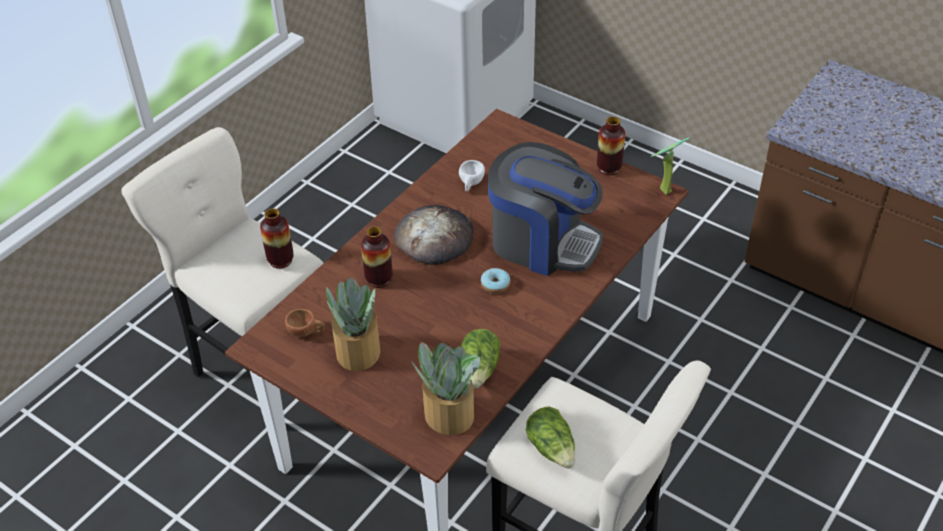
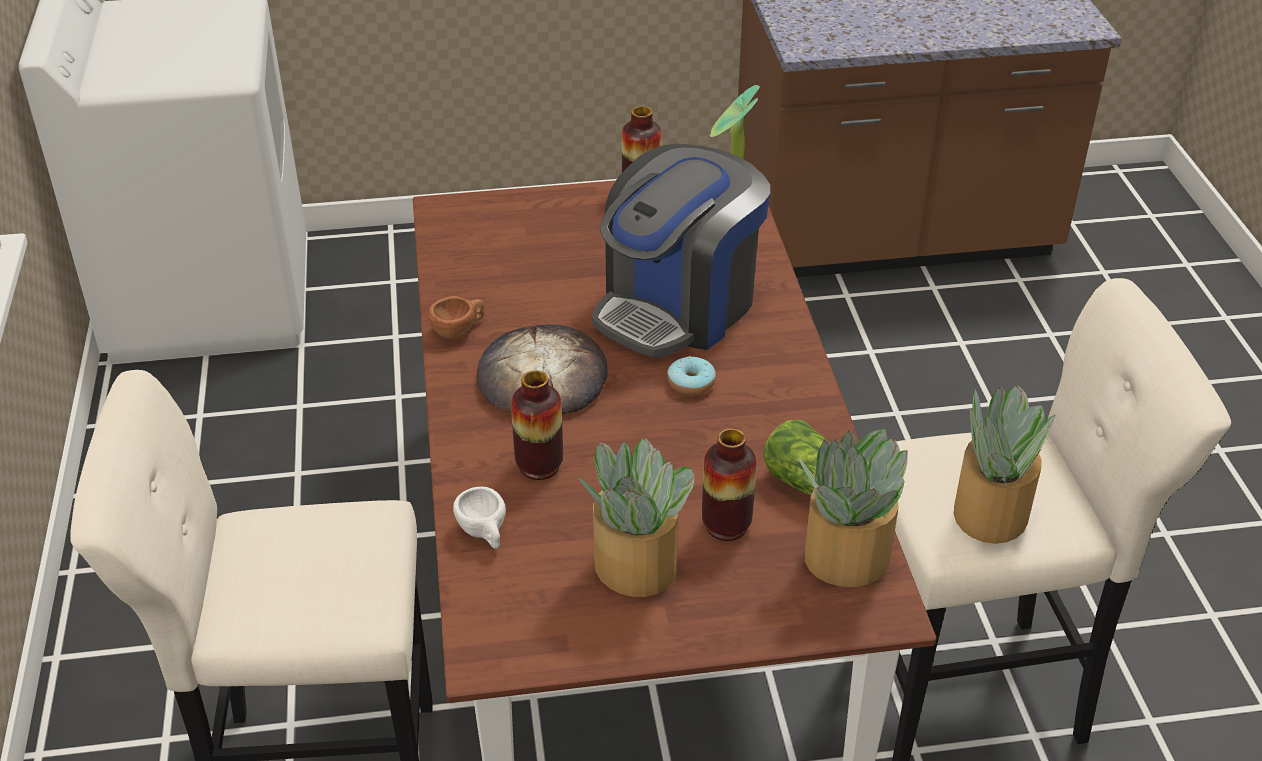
camera: 45 degrees left, 5 degrees down
vase [260,208,294,269] -> vase moved to [702,428,757,541]
brown cup [285,309,325,337] -> brown cup moved to [428,296,485,338]
white cup [459,160,485,192] -> white cup moved to [453,487,506,549]
coffee machine [488,142,603,276] -> coffee machine turned 150 degrees clockwise [592,144,770,357]
lettuce [526,407,575,468] -> potted plant [954,385,1055,544]

